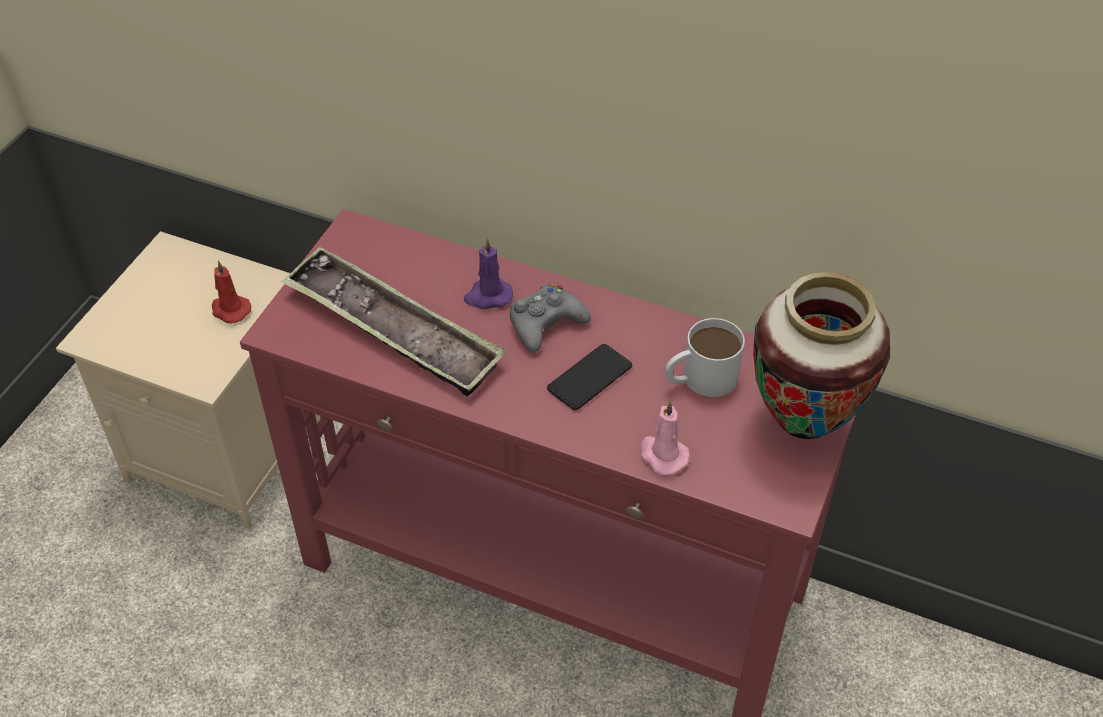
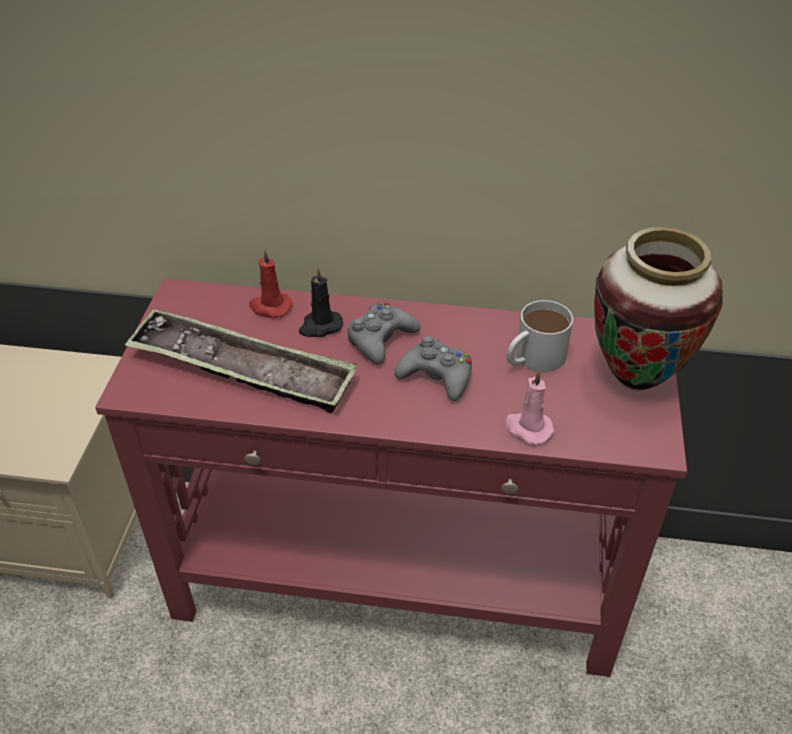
camera: 15 degrees left, 5 degrees down
red candle [212,261,251,323] -> red candle moved to [249,249,293,318]
purple candle [464,238,513,309] -> black candle [299,267,343,337]
phone [547,344,632,410] -> grey game controller [394,336,472,401]

